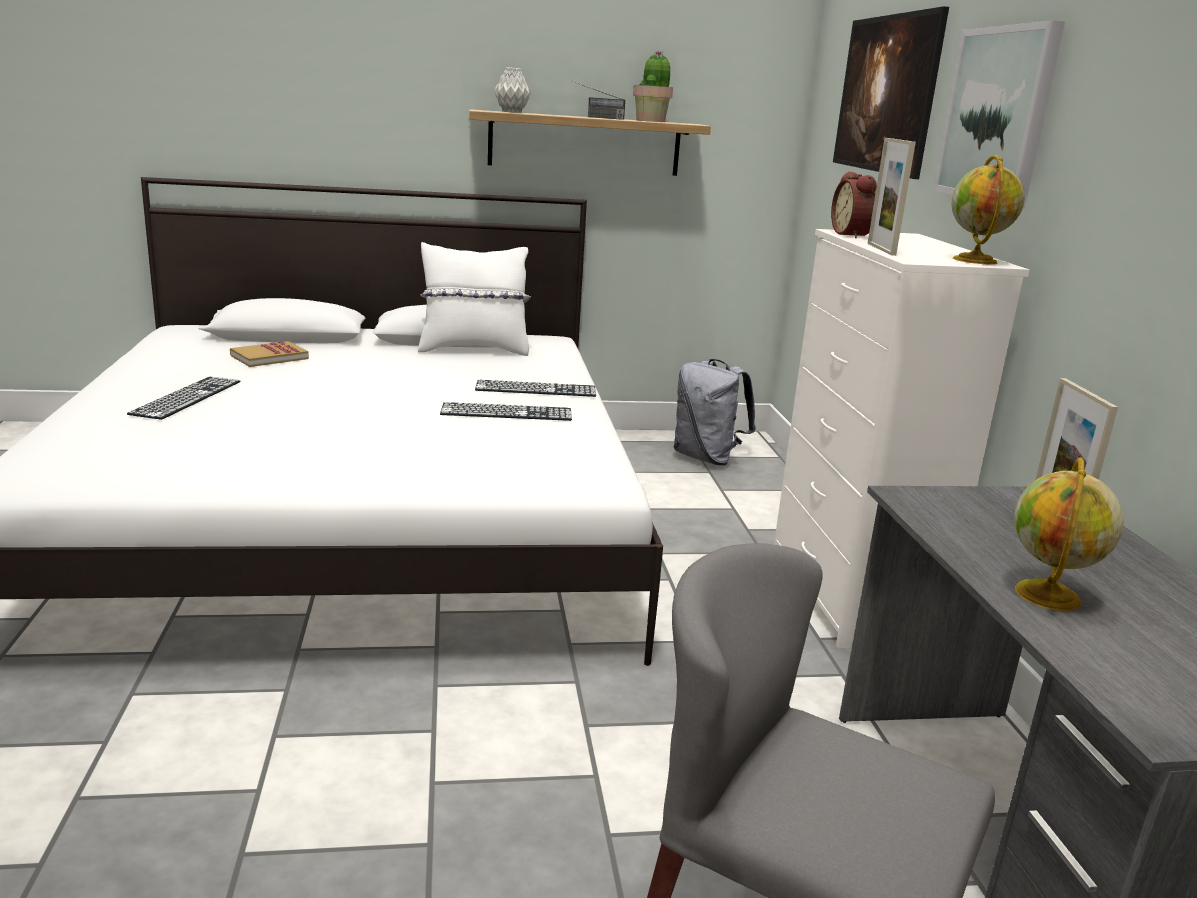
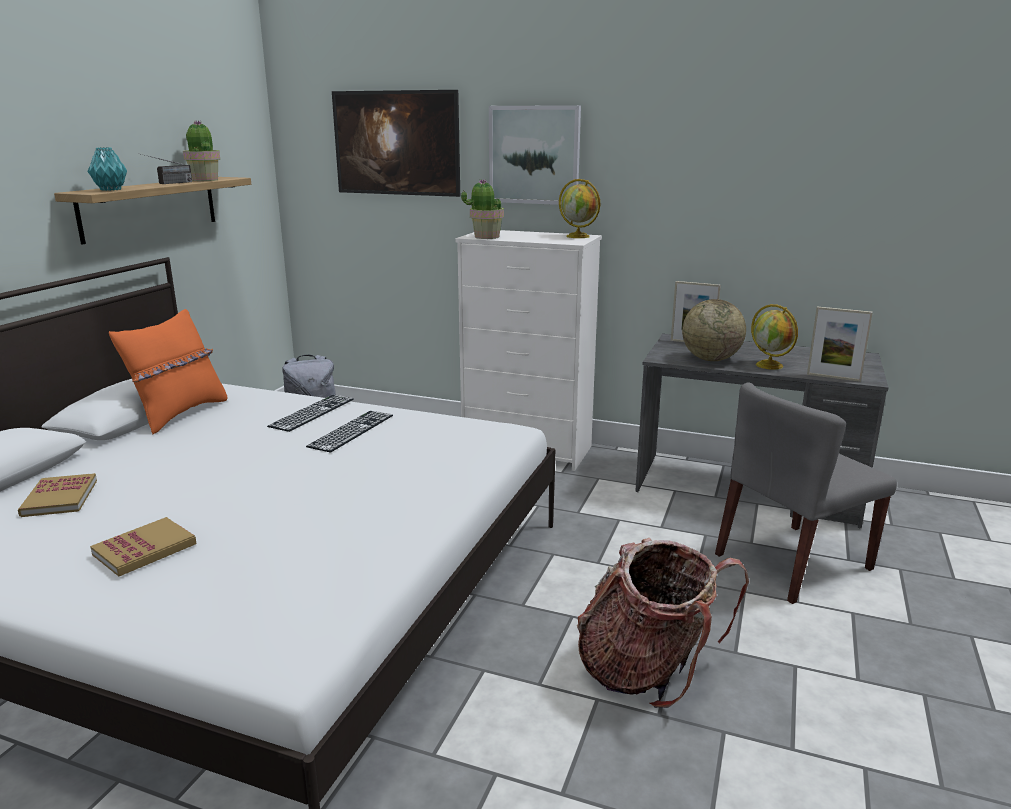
camera: 60 degrees left, 0 degrees up
keyboard [127,377,240,420] -> book [90,517,197,576]
white pillow [418,242,531,356] -> orange pillow [109,309,227,434]
grey vase [494,67,531,113] -> turquoise vase [87,147,127,191]
alarm clock [831,172,877,238] -> potted plant [461,180,504,239]
picture frame [867,138,916,256] -> picture frame moved to [807,306,873,382]
none -> backpack [577,538,749,708]
none -> globe [682,299,746,361]

